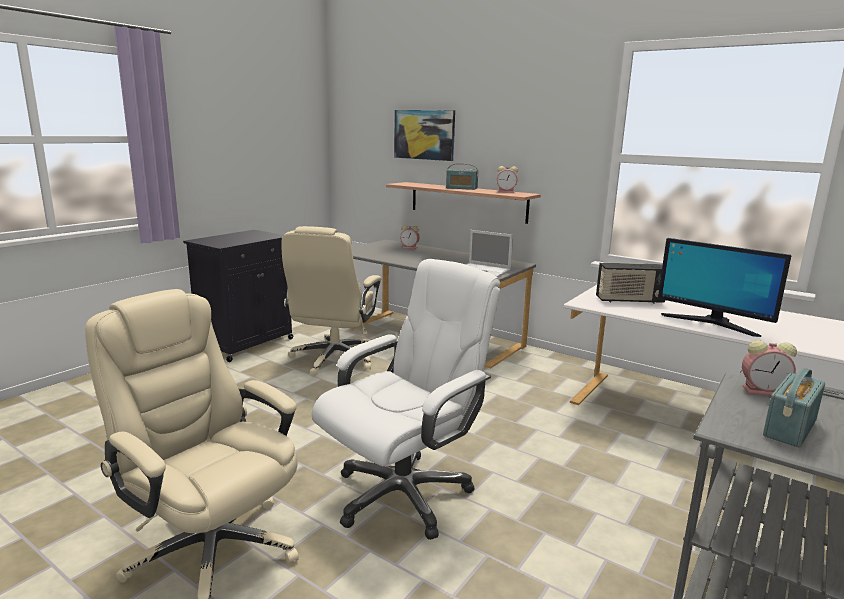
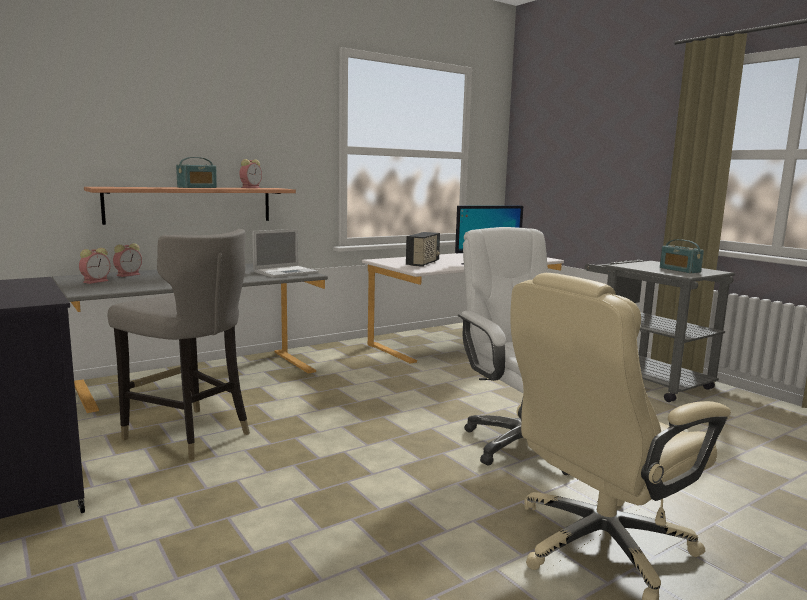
camera: 70 degrees left, 5 degrees down
beige office chair [282,226,382,376] -> grey stool [108,229,250,460]
picture [394,110,455,161] -> none
alarm clock [742,340,797,396] -> alarm clock moved to [79,248,110,284]

